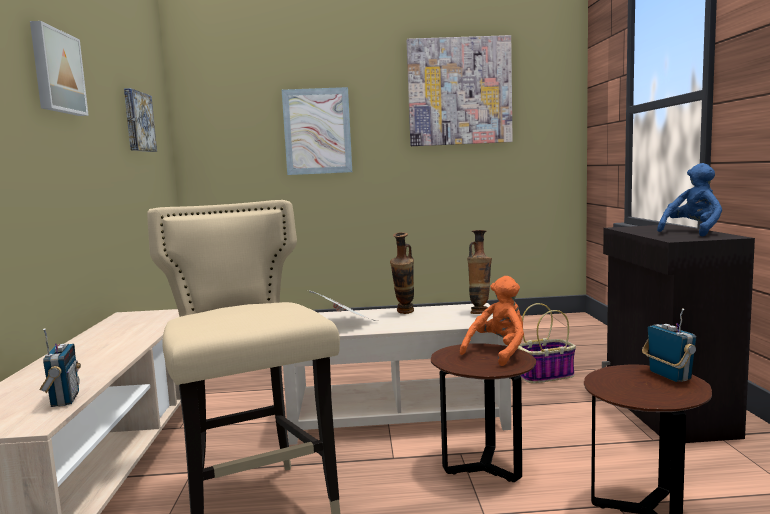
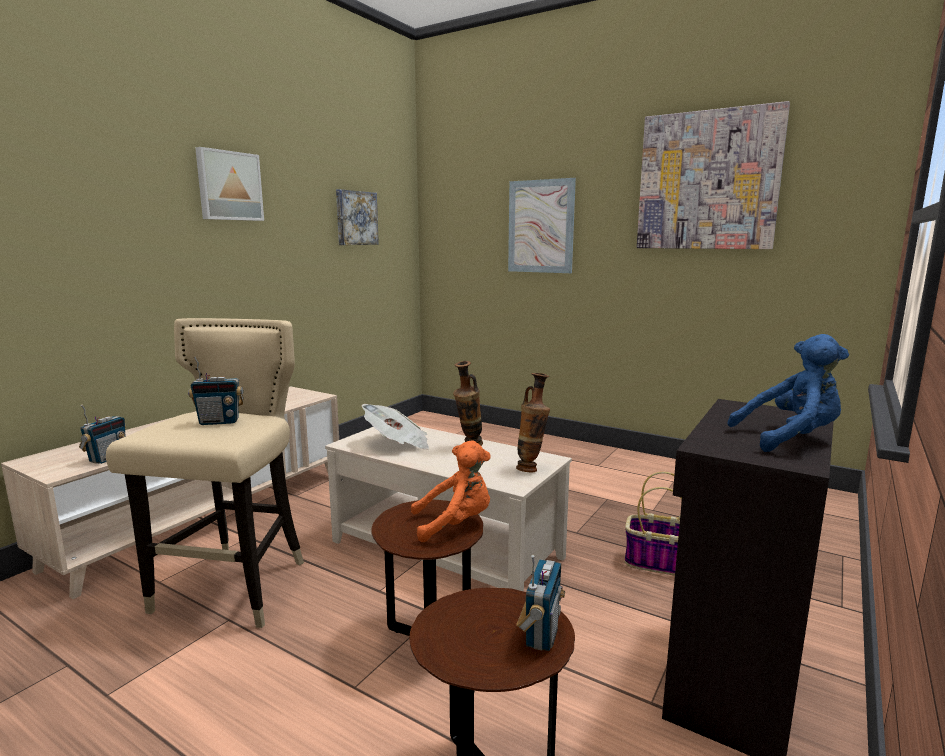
camera: 35 degrees right, 5 degrees up
none -> radio [188,357,244,425]

